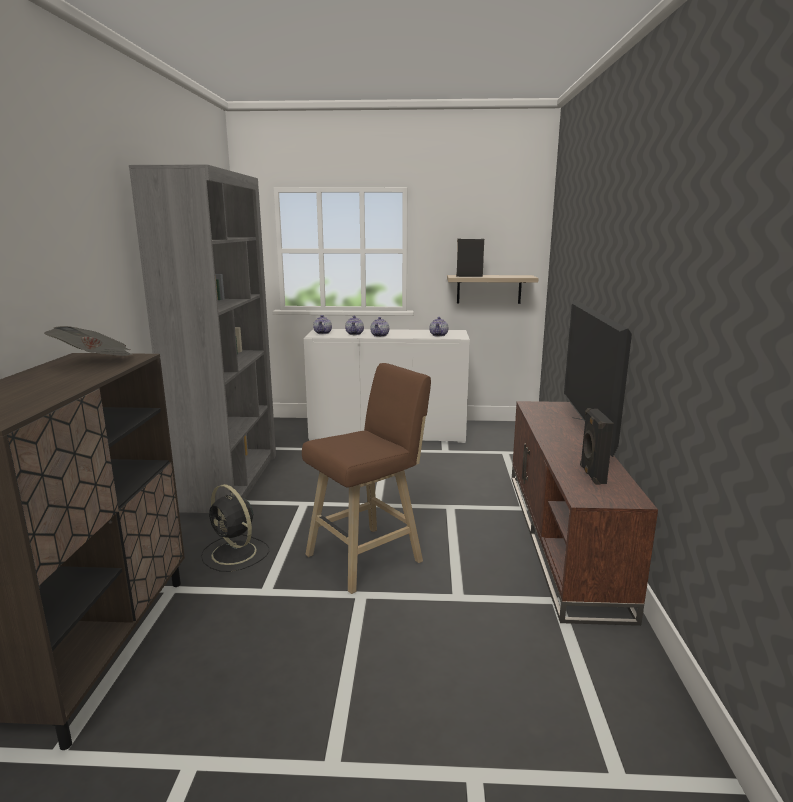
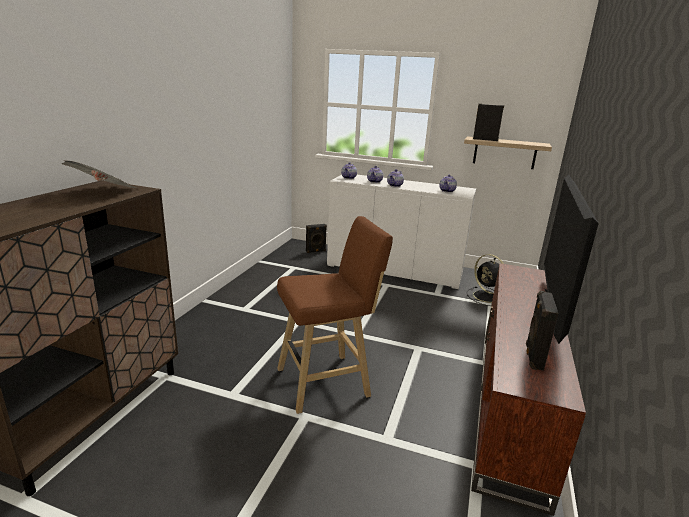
camera: 15 degrees right, 5 degrees up
grey bookcase [129,164,276,513] -> none
black fan [201,484,269,572] -> black fan moved to [467,254,504,306]
none -> black speaker [306,224,327,253]

